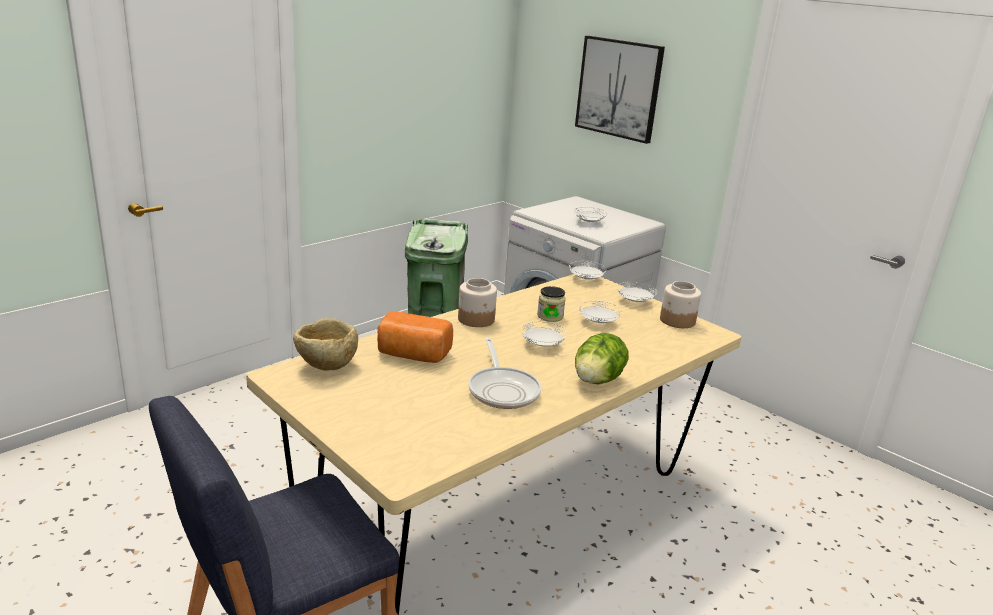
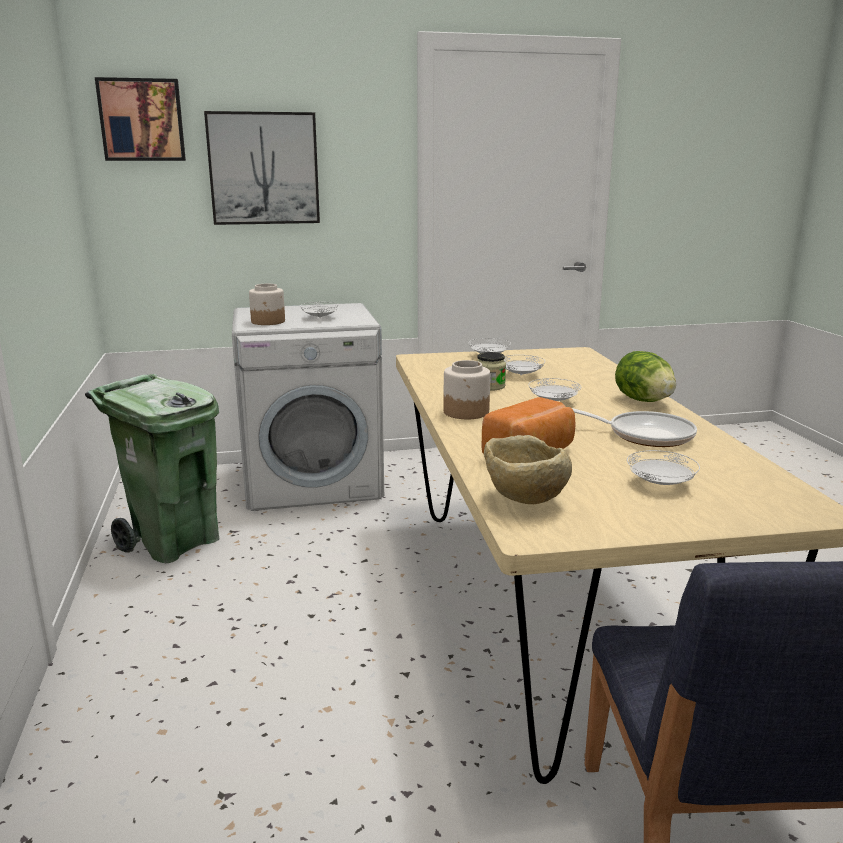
camera: 55 degrees left, 5 degrees down
white plate [569,261,607,280] -> white plate moved to [627,450,700,485]
jar [660,281,701,328] -> jar moved to [249,284,285,325]
none -> picture [95,77,186,161]

